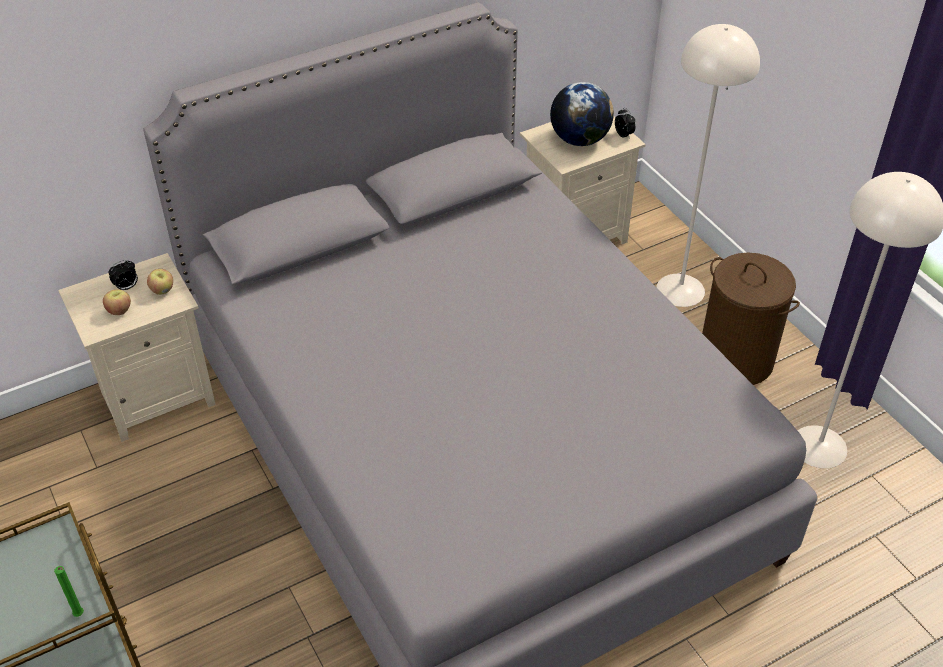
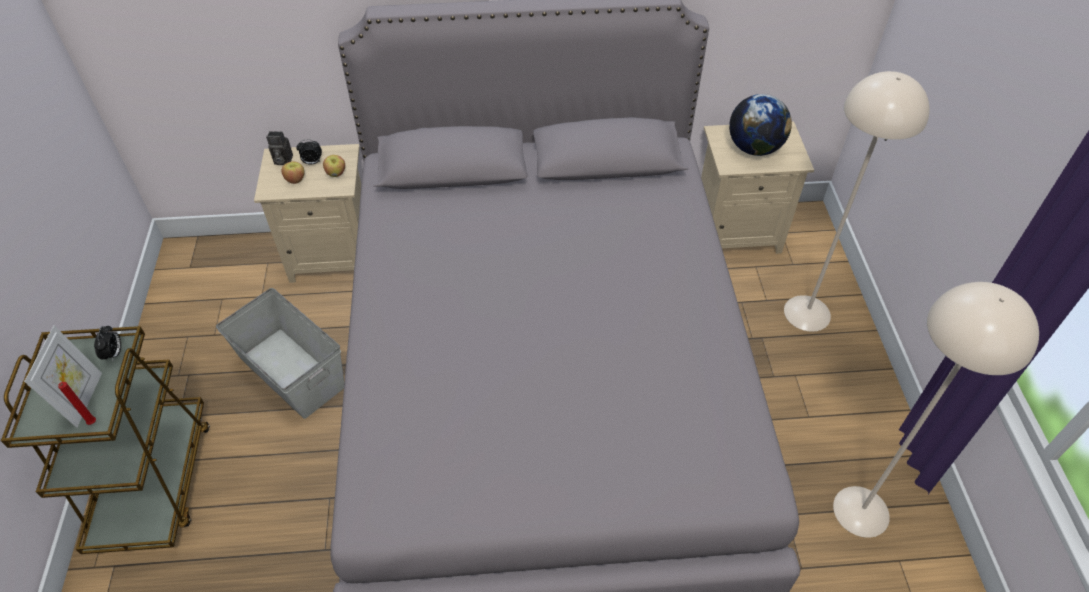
camera: 25 degrees right, 5 degrees up
green candle [54,566,84,617] -> red candle [58,382,96,425]
alarm clock [615,107,635,139] -> alarm clock moved to [94,326,121,361]
brown laundry basket [702,253,800,385] -> none
none -> picture frame [24,325,102,428]
none -> grey storage box [216,288,344,419]
none -> camera [266,131,293,165]

